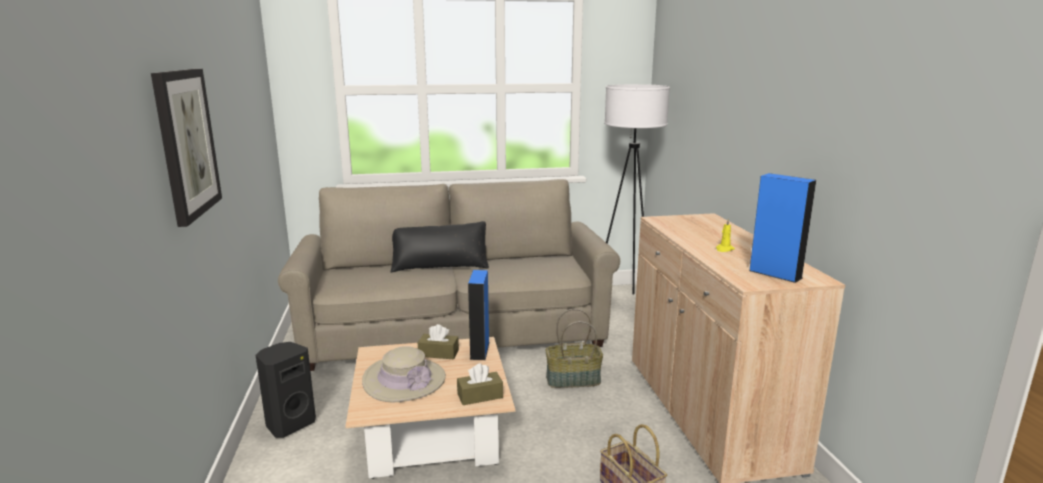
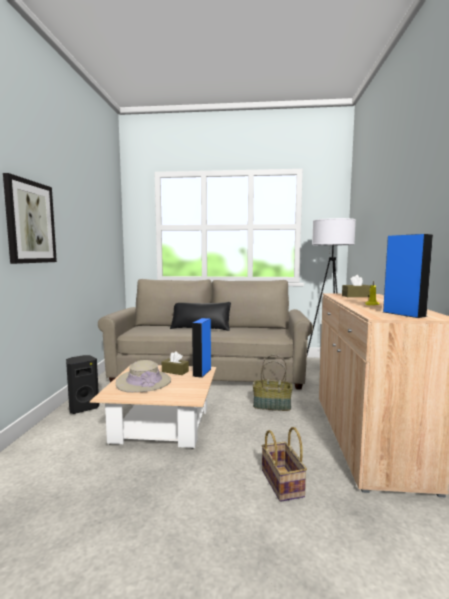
camera: 15 degrees right, 10 degrees down
brown tissue box [457,363,503,405] -> brown tissue box moved to [342,275,371,297]

